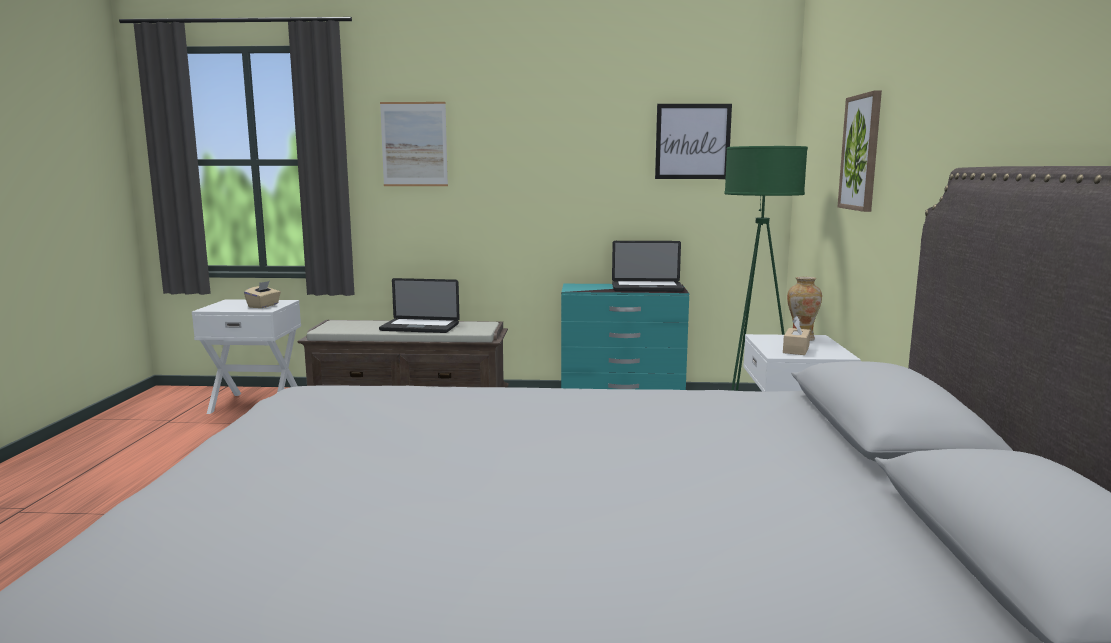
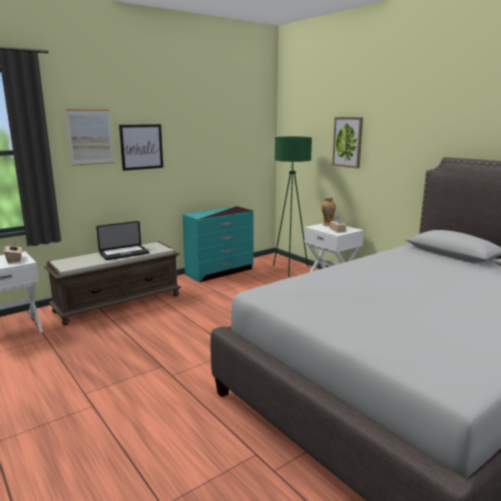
camera: 40 degrees left, 5 degrees up
laptop [612,241,684,292] -> none
picture [655,104,732,179] -> picture moved to [119,124,163,171]

